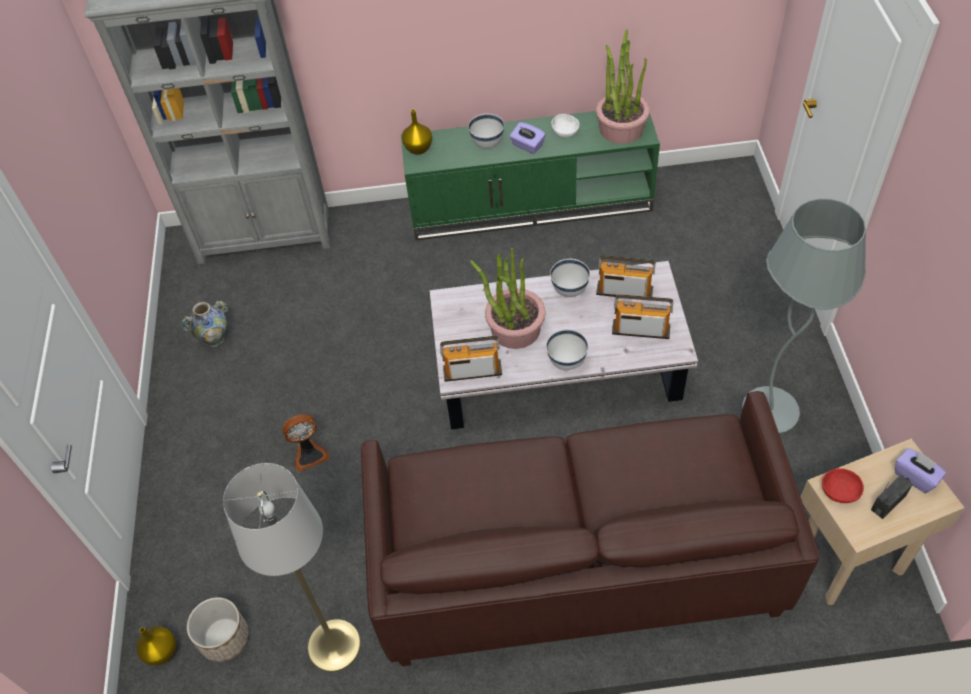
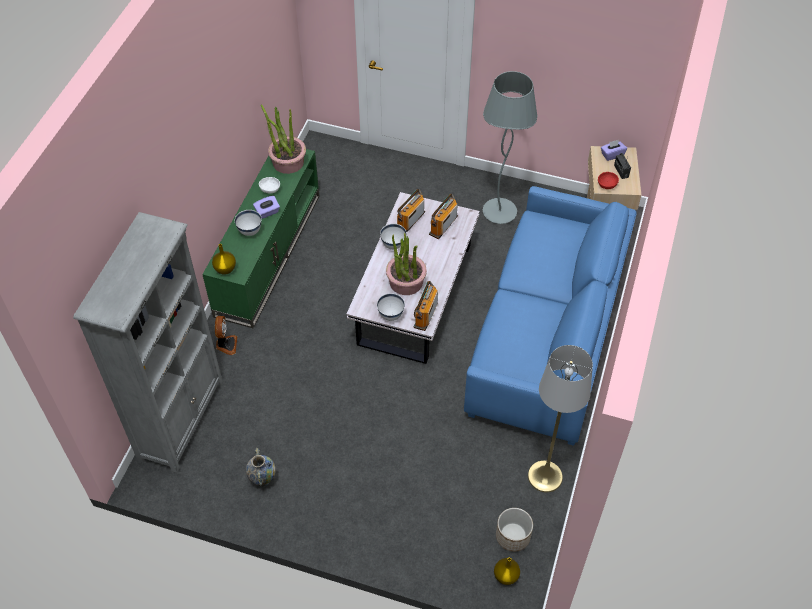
camera: 70 degrees left, 0 degrees up
fan [282,414,330,472] -> fan moved to [215,316,237,355]
brown sofa [361,391,819,666] -> blue sofa [464,186,637,446]
white bowl [546,329,588,370] -> white bowl moved to [377,293,405,321]

